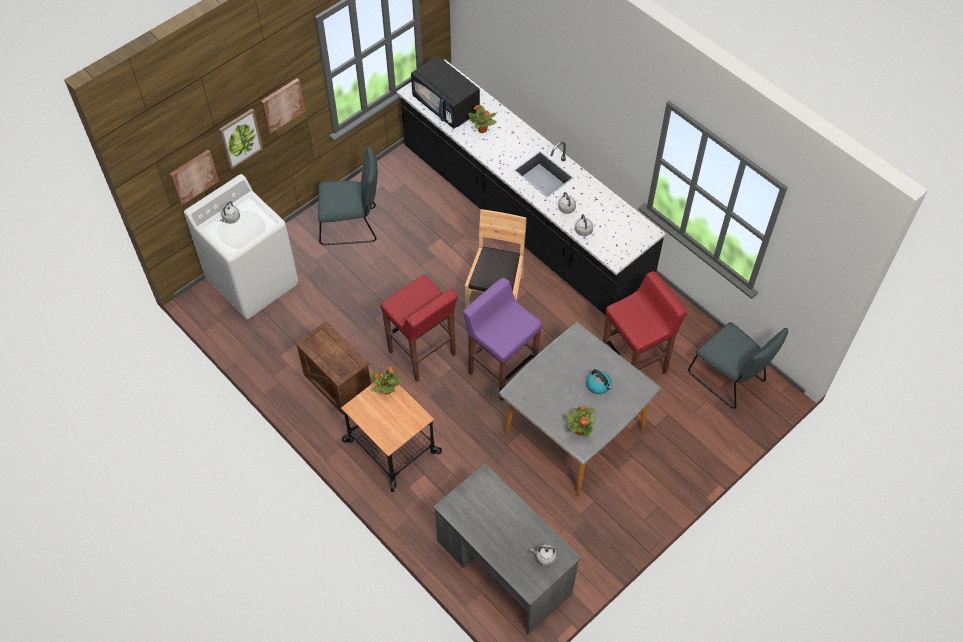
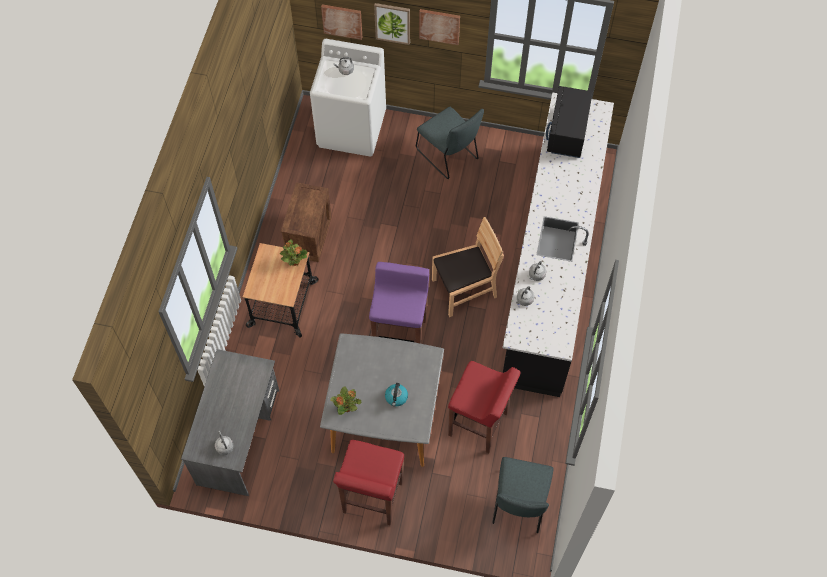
camera: 55 degrees right, 5 degrees up
red stool [381,275,458,382] -> red stool moved to [333,440,404,525]
potted plant [468,105,496,133] -> none

